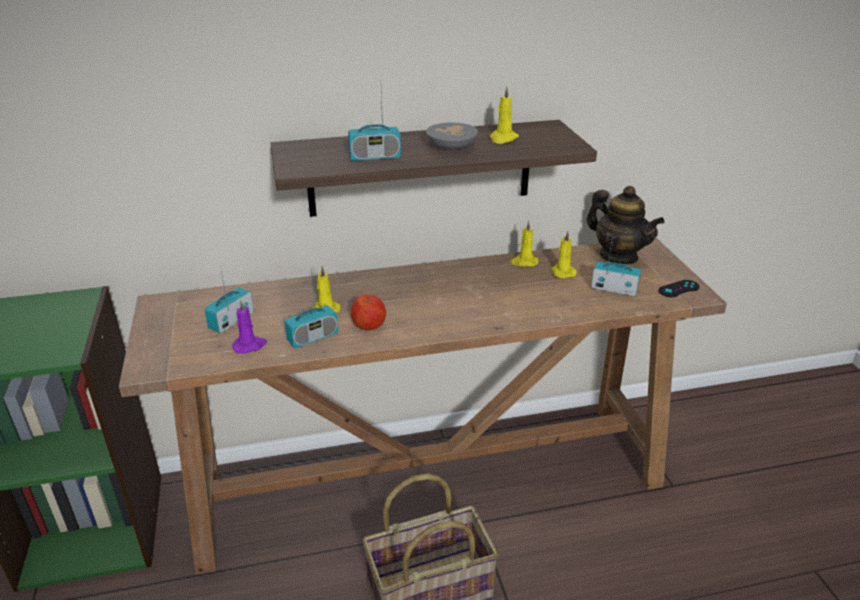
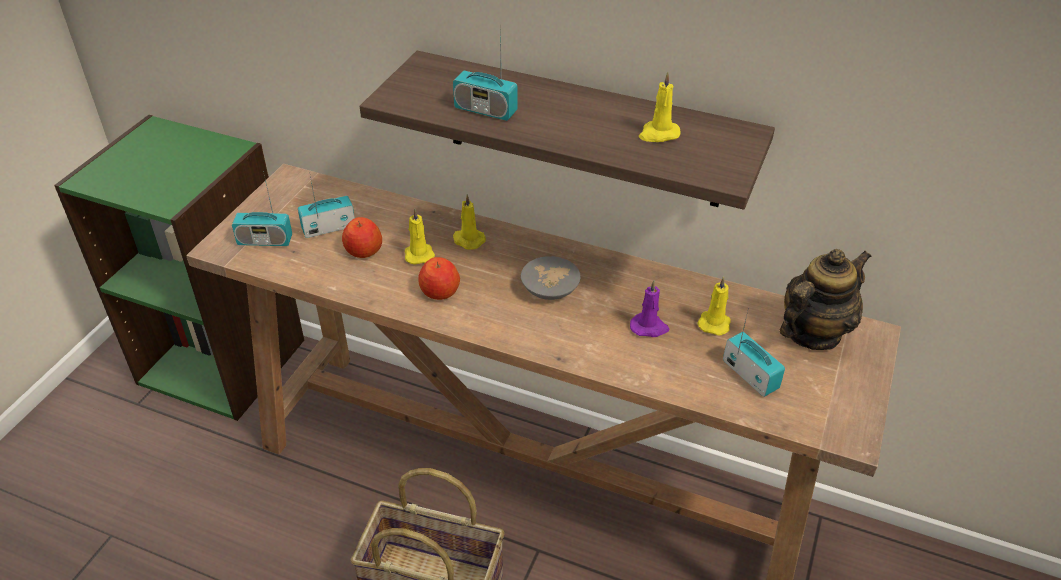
camera: 35 degrees right, 10 degrees up
purple candle [232,300,267,354] -> purple candle moved to [630,280,669,337]
radio [285,272,338,349] -> radio moved to [232,171,292,246]
grey bowl [426,122,478,149] -> grey bowl moved to [521,256,580,300]
yellow candle [510,220,539,267] -> yellow candle moved to [453,194,486,249]
teapot [587,186,665,264] -> teapot turned 120 degrees counterclockwise [780,249,872,350]
black game controller [658,280,700,297] -> none
none -> apple [342,217,382,258]

